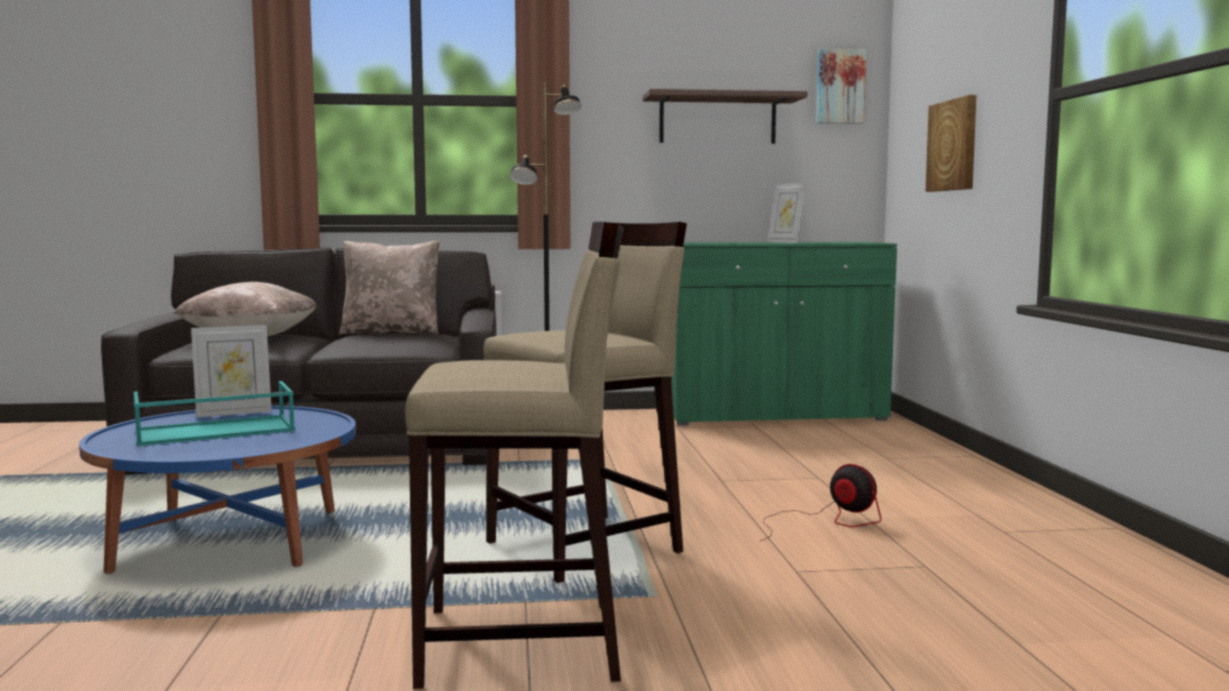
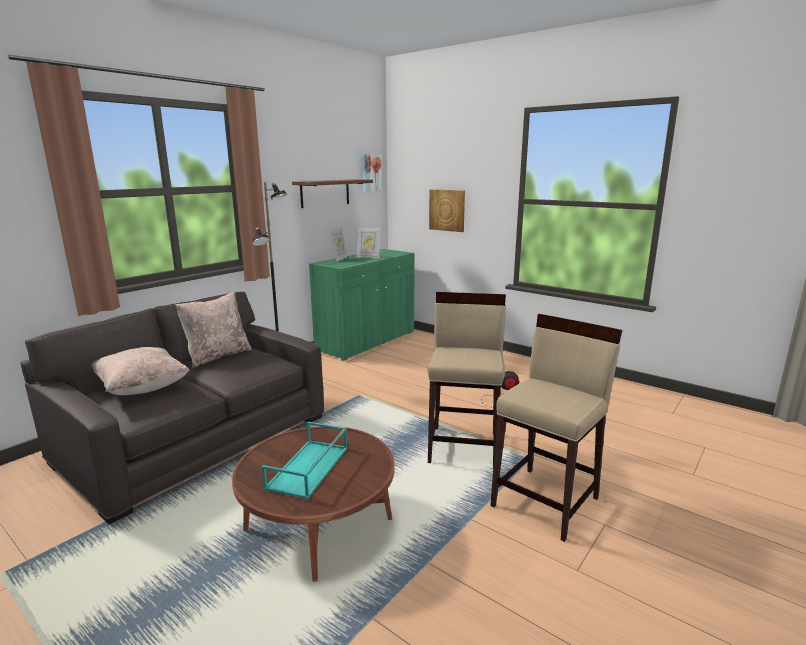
camera: 45 degrees left, 10 degrees up
blue coffee table [79,406,356,574] -> brown coffee table [232,426,395,581]
picture frame [191,325,272,418] -> picture frame moved to [331,227,348,261]

